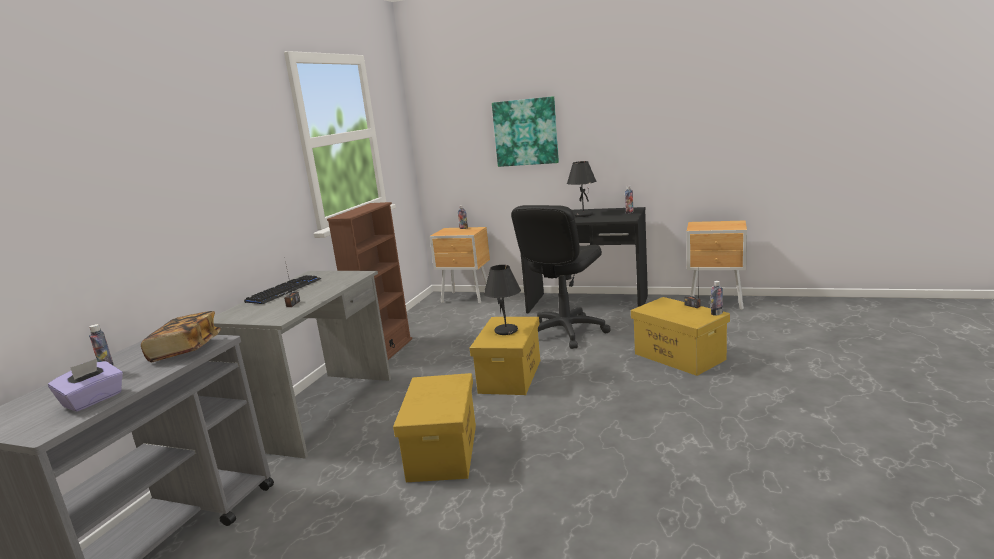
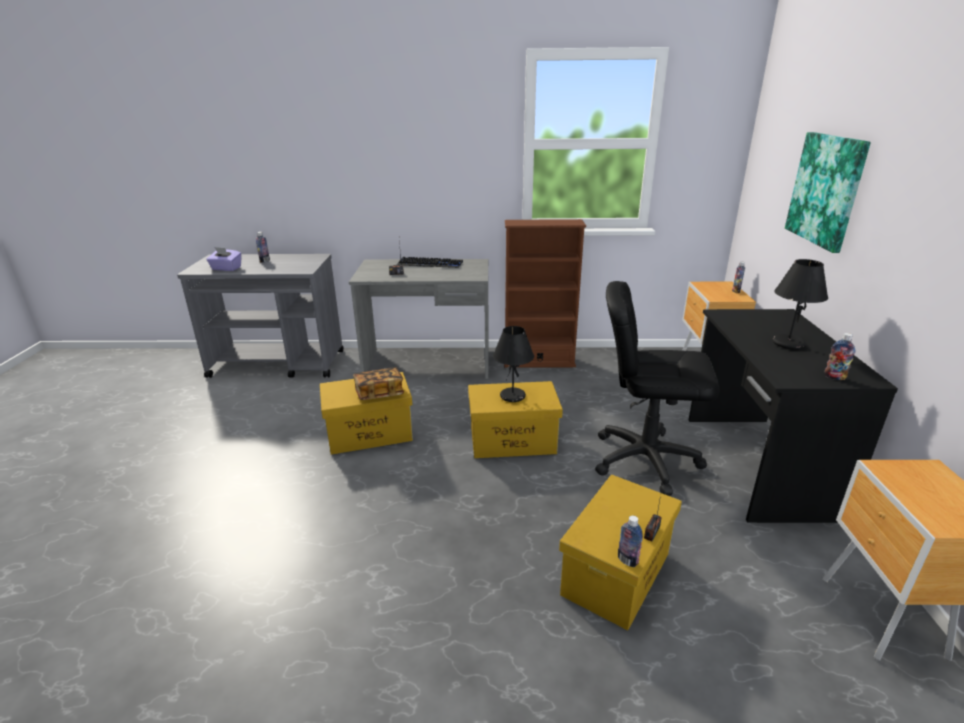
camera: 70 degrees right, 10 degrees up
book [141,311,221,362] -> book moved to [353,367,404,400]

